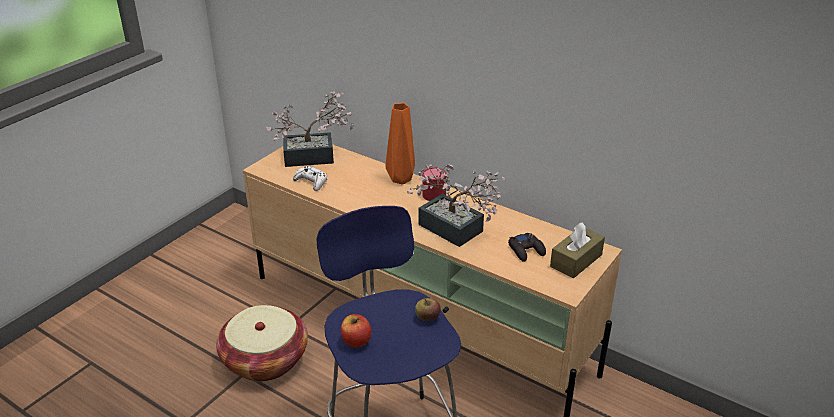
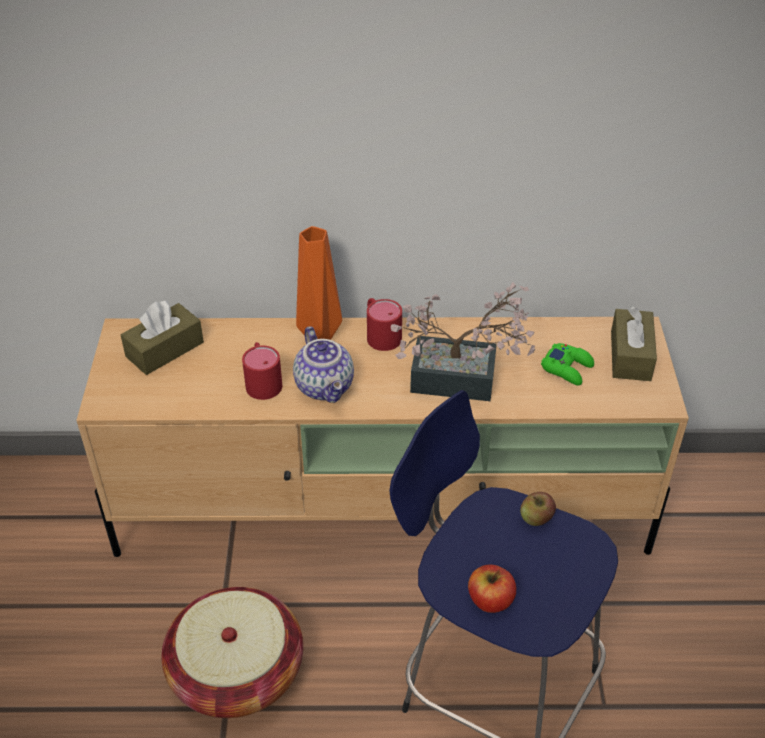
camera: 35 degrees left, 10 degrees up
potted plant [266,91,354,167] -> brown tissue box [121,300,204,375]
white game controller [293,166,327,191] -> none
black game controller [508,233,546,262] -> green game controller [541,343,594,386]
none -> red mug [242,342,282,400]
none -> teapot [293,326,354,403]

